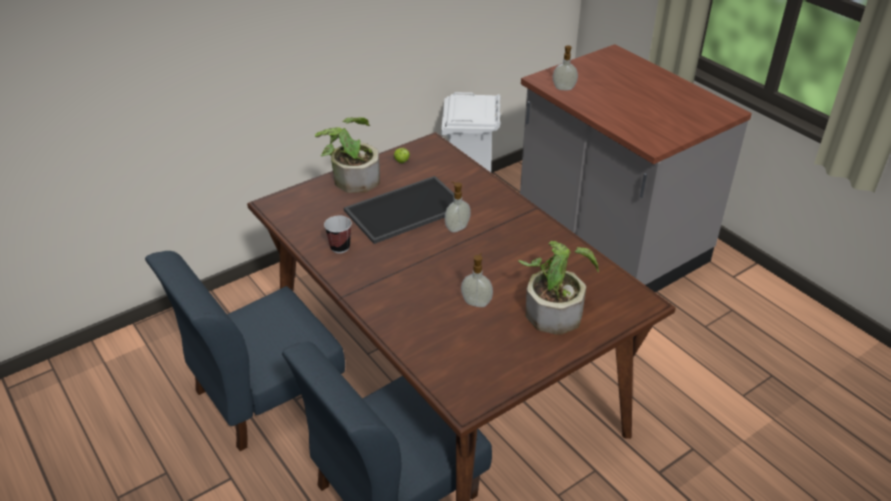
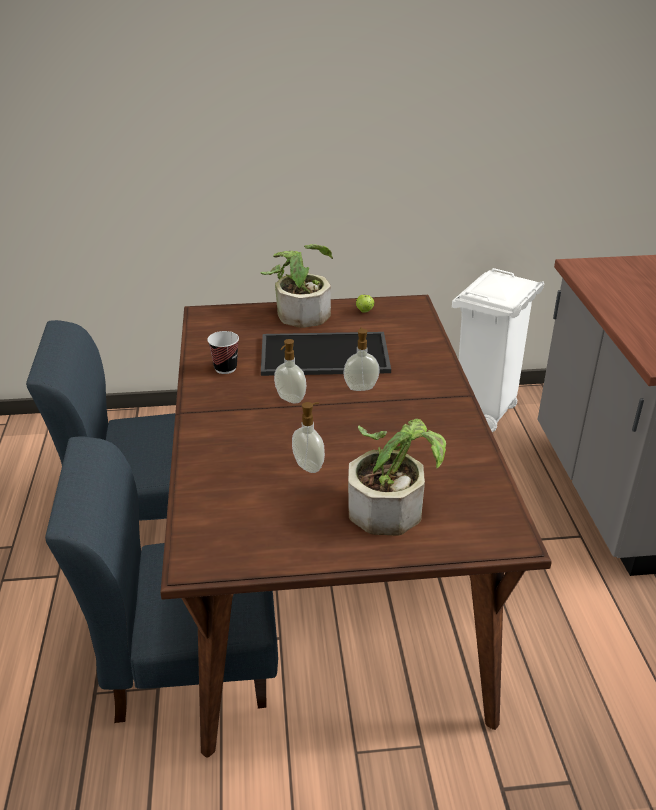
camera: 30 degrees right, 5 degrees down
soap dispenser [553,46,578,90] -> soap dispenser moved to [274,339,307,403]

